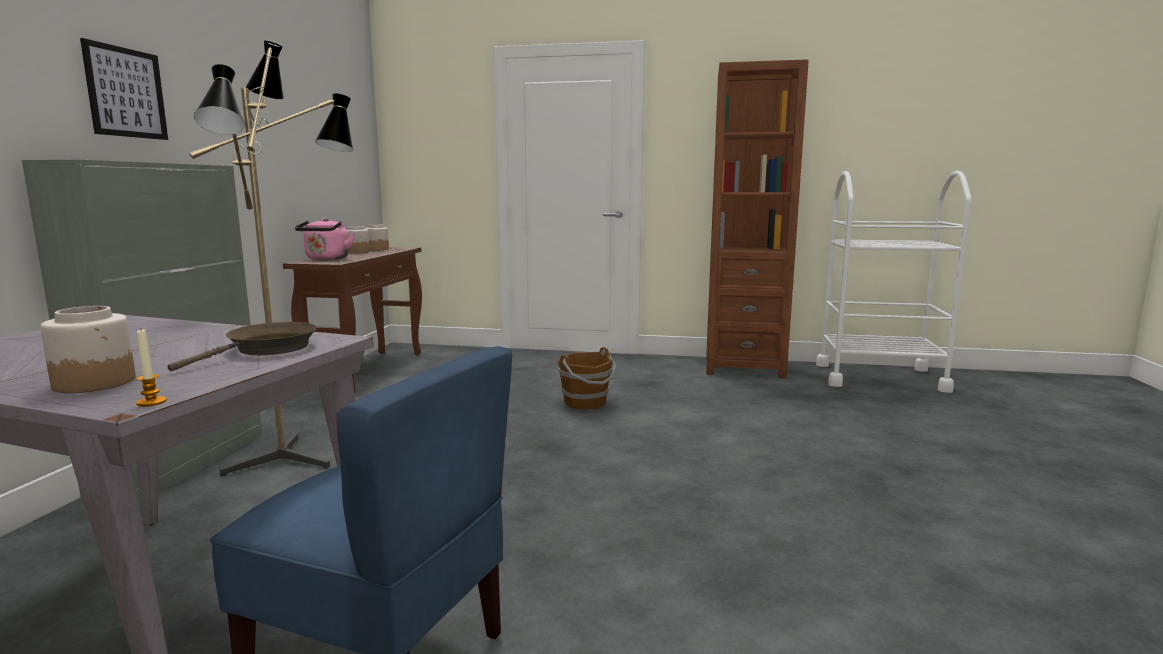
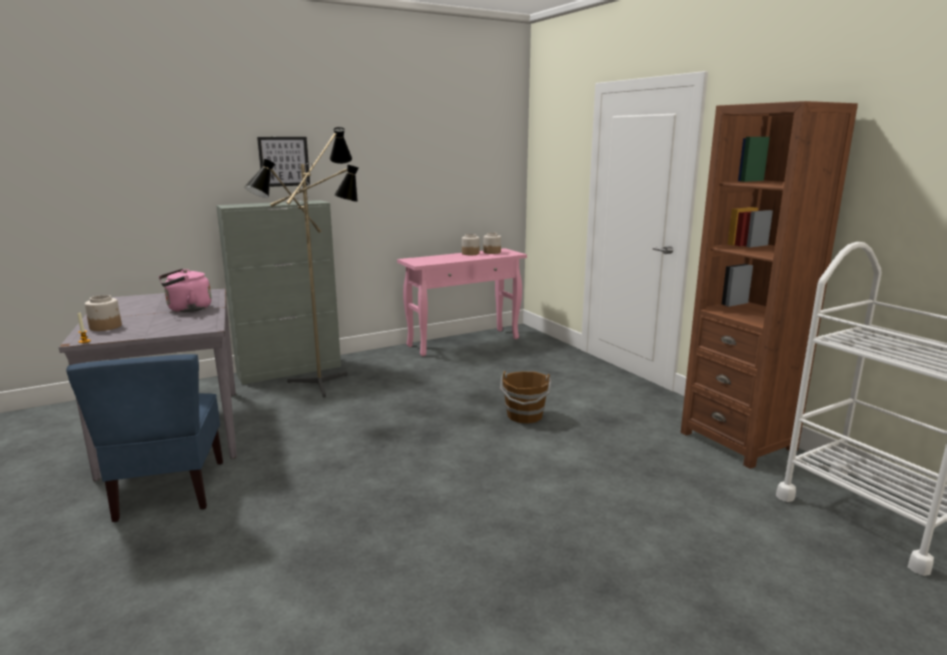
camera: 50 degrees right, 5 degrees up
brown frying pan [167,322,317,371] -> none
brown console table [283,247,422,393] -> pink console table [397,248,527,356]
pink kettle [295,218,355,260] -> pink kettle moved to [159,269,212,312]

